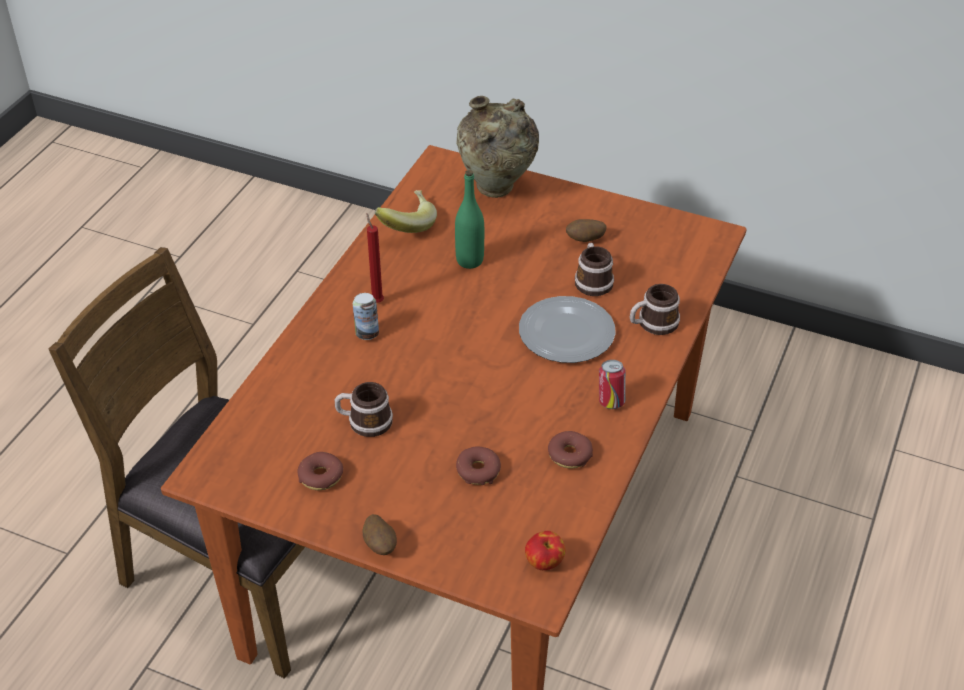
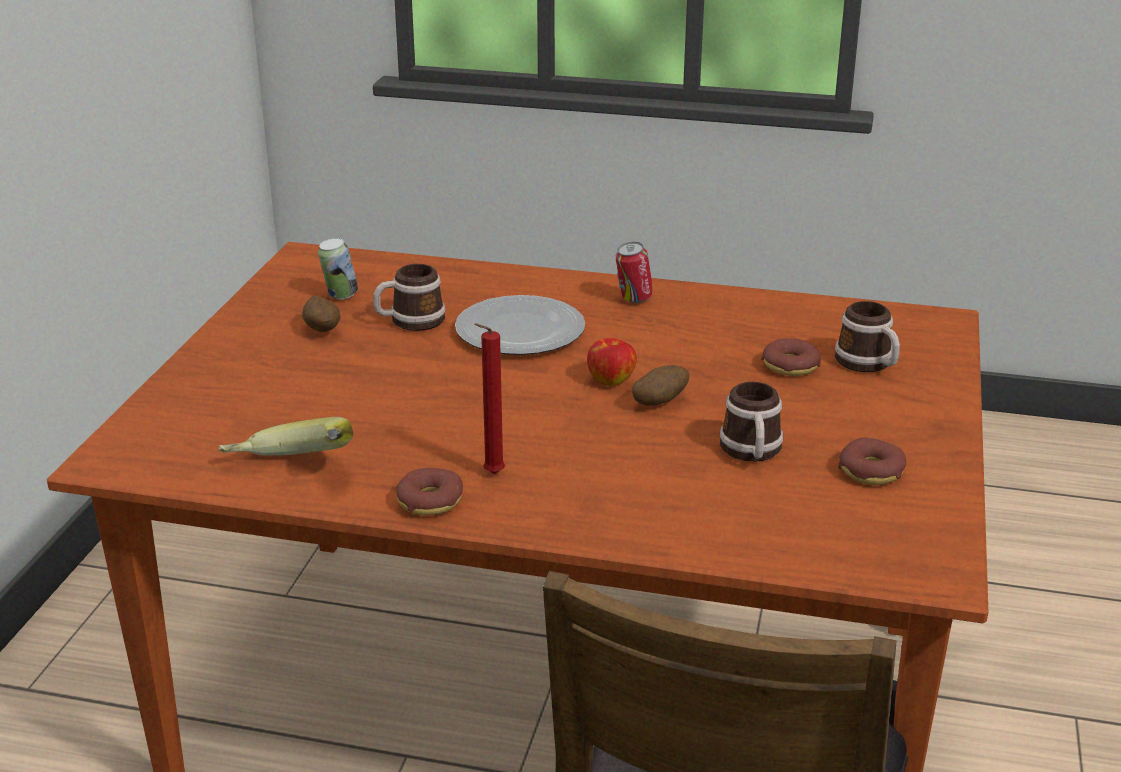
camera: 100 degrees left, 15 degrees down
can [353,293,379,340] -> can moved to [318,238,358,300]
potato [362,514,397,555] -> potato moved to [632,365,689,406]
green bottle [455,170,484,269] -> none
beige vase [456,96,539,198] -> none
apple [525,531,565,570] -> apple moved to [587,338,637,386]
donut [548,431,593,469] -> donut moved to [396,468,463,515]
mug [630,284,680,335] -> mug moved to [835,301,900,372]

